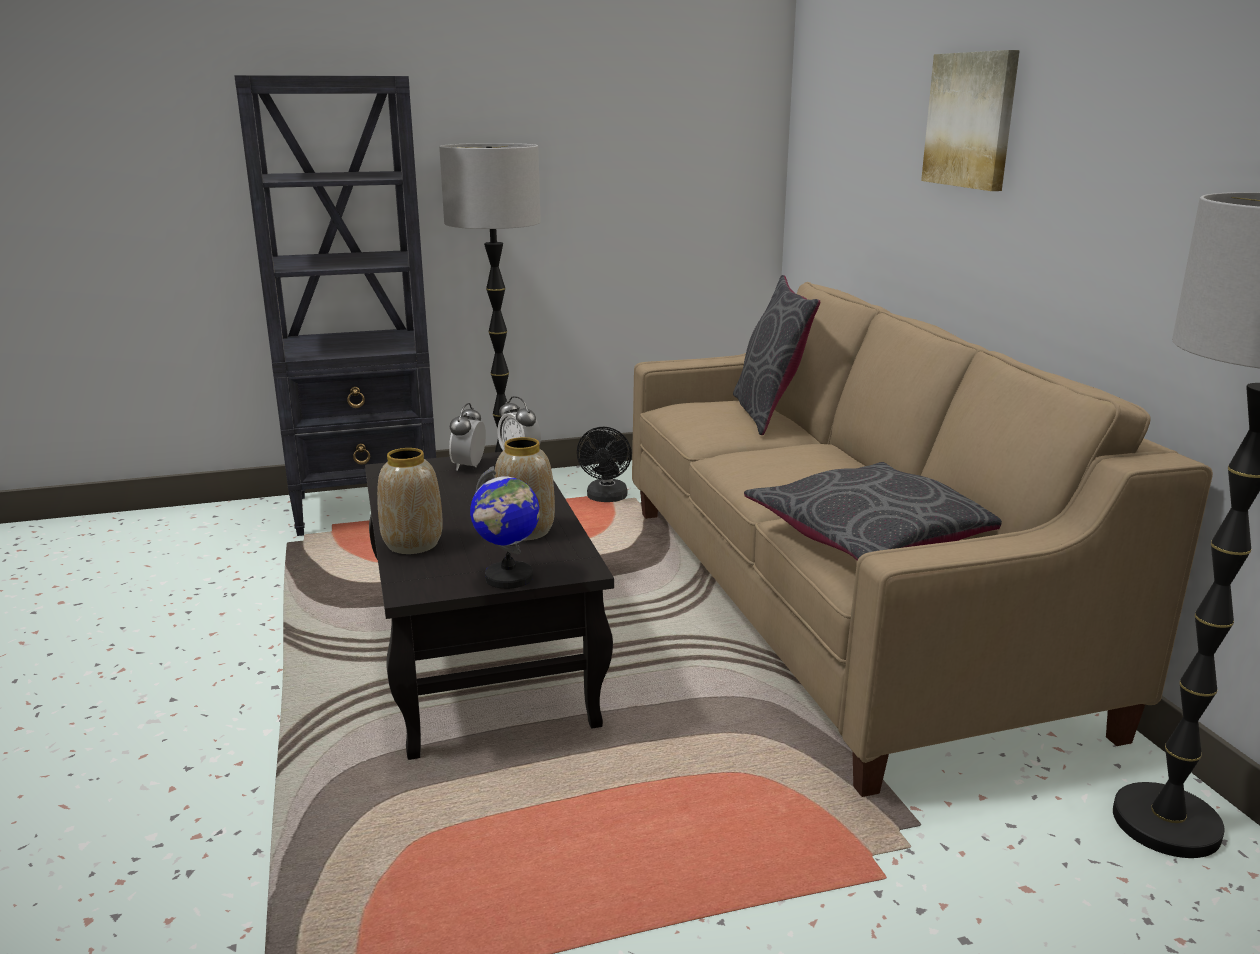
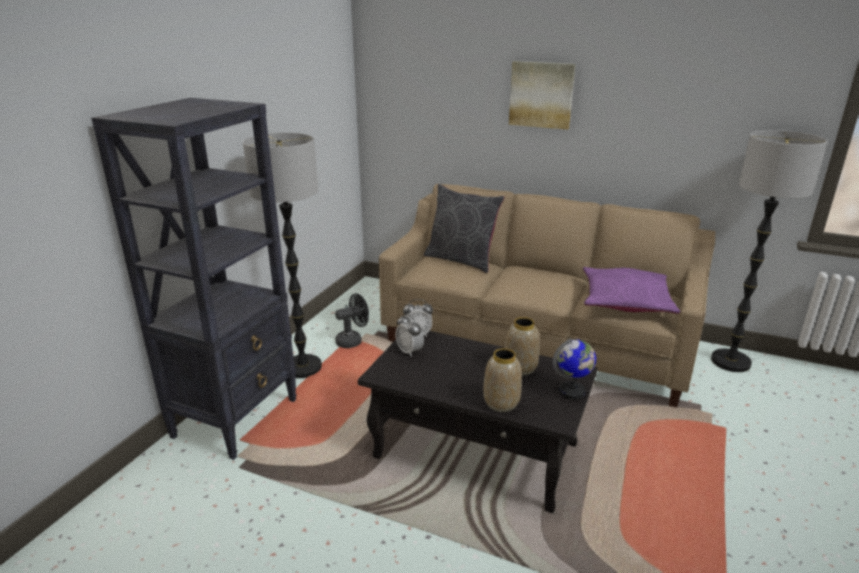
camera: 50 degrees left, 5 degrees up
black fan [577,427,632,502] -> black fan turned 75 degrees counterclockwise [335,293,369,348]
grey pillow [744,462,1002,561] -> purple pillow [583,267,680,314]

